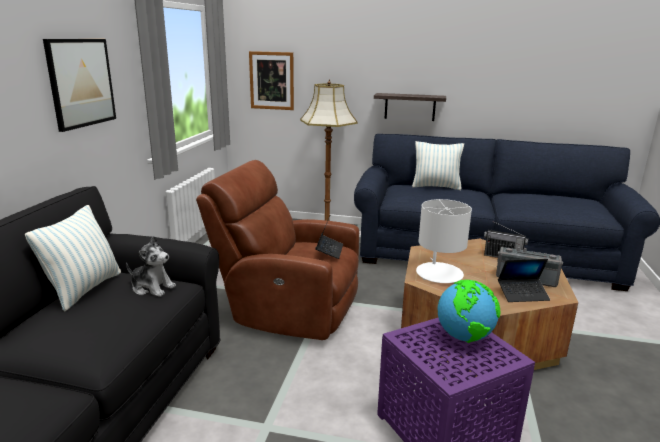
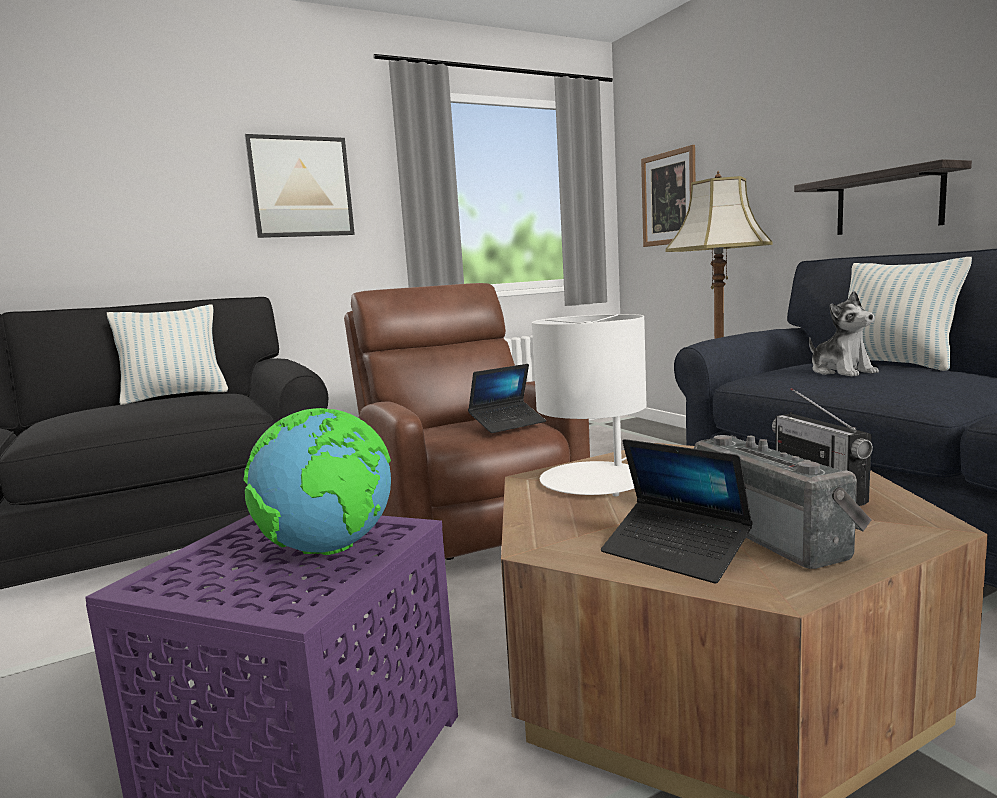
camera: 50 degrees right, 10 degrees down
plush toy [126,236,176,297] -> plush toy moved to [809,291,879,377]

